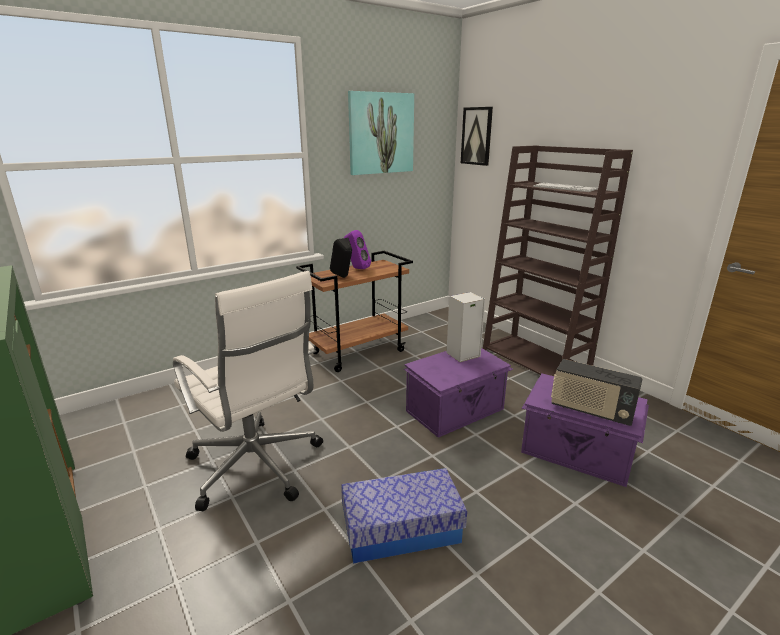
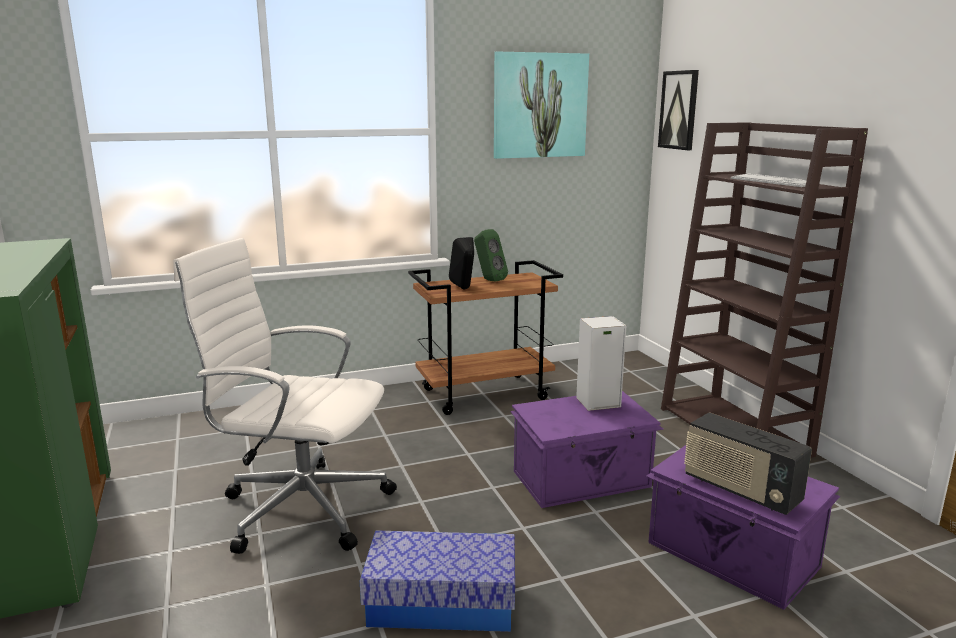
camera: 15 degrees right, 5 degrees down
white office chair [173,271,323,511] -> white office chair turned 135 degrees clockwise [173,238,397,554]
purple speaker [344,230,371,269] -> green speaker [474,229,508,282]

